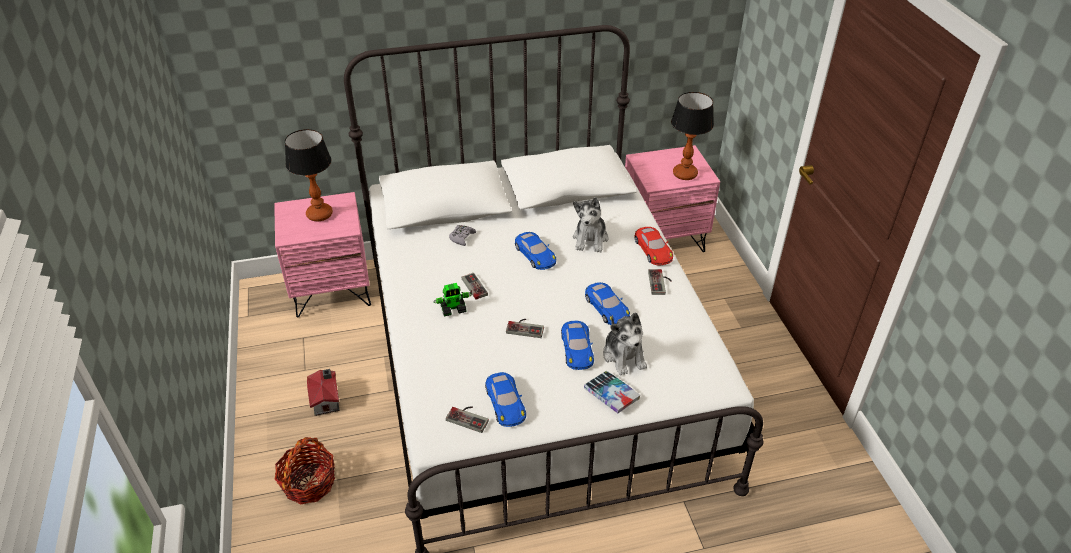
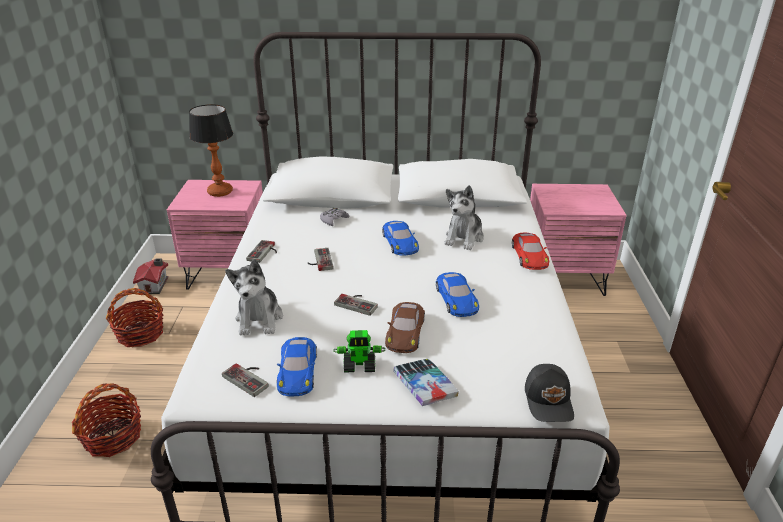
camera: 15 degrees right, 10 degrees down
toy house [307,369,339,416] -> toy house moved to [133,258,168,294]
toy robot [433,283,472,317] -> toy robot moved to [334,330,386,373]
blue toy car [561,321,594,370] -> brown toy car [385,302,425,353]
plush toy [603,312,647,376] -> plush toy moved to [225,259,283,335]
game controller [648,269,671,295] -> game controller moved to [246,240,277,263]
table lamp [671,92,714,180] -> none
none -> basket [106,288,164,347]
none -> black cap [525,364,574,422]

